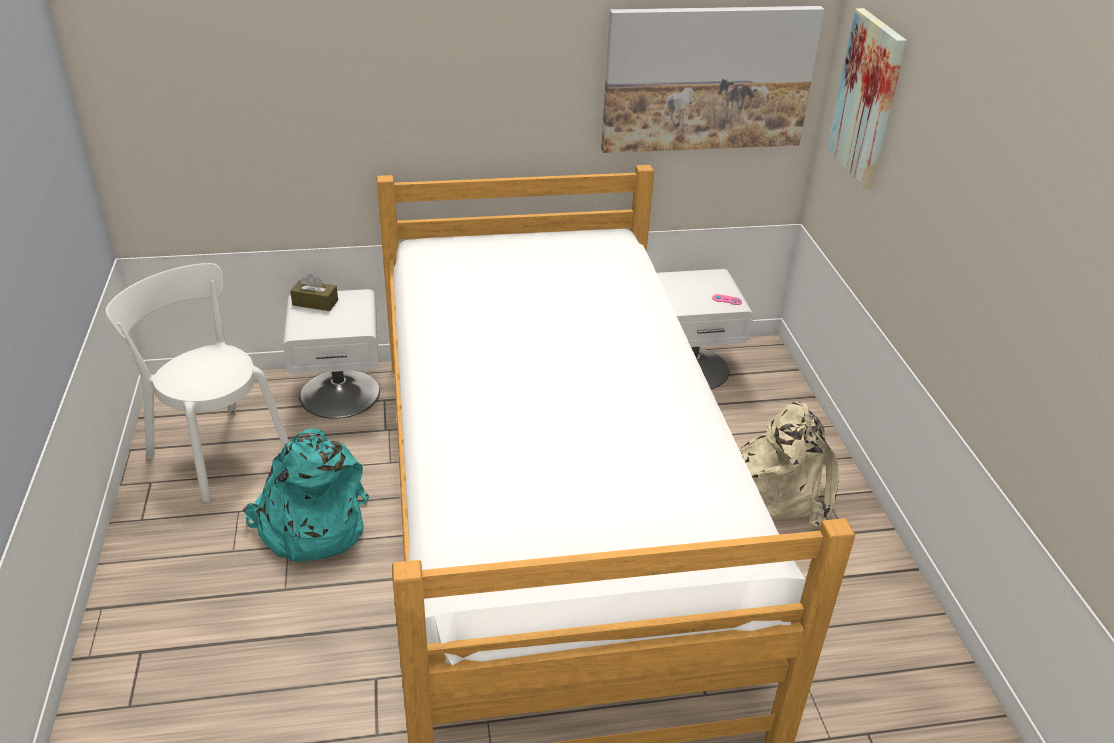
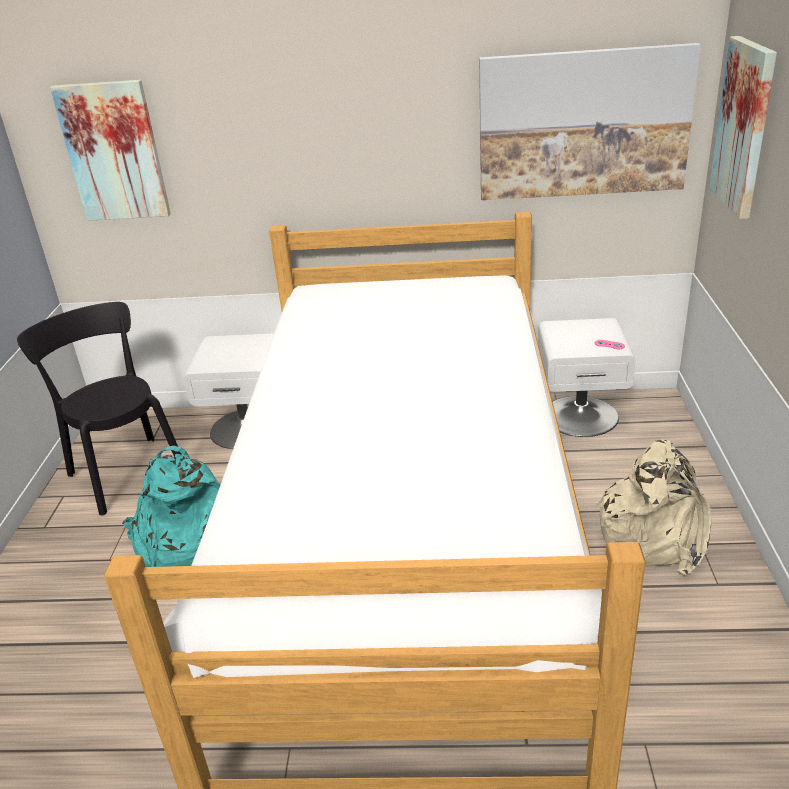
camera: 15 degrees right, 5 degrees down
white chair [106,263,289,502] -> black chair [17,302,181,516]
brown tissue box [290,274,338,311] -> none
none -> picture [50,80,171,221]

